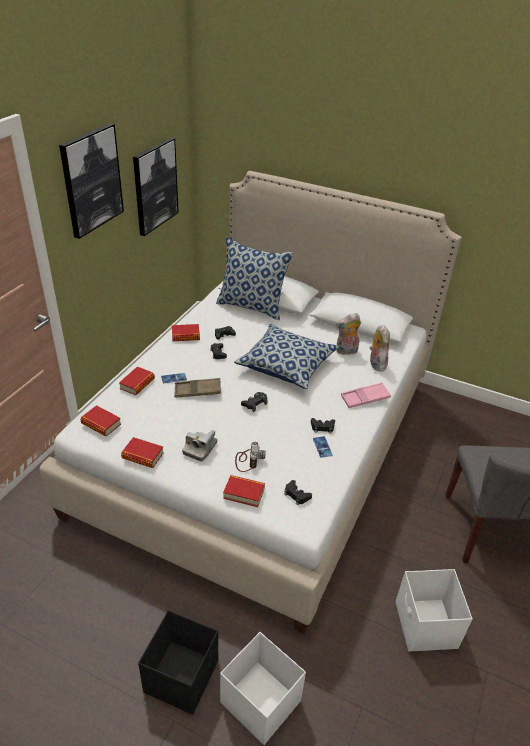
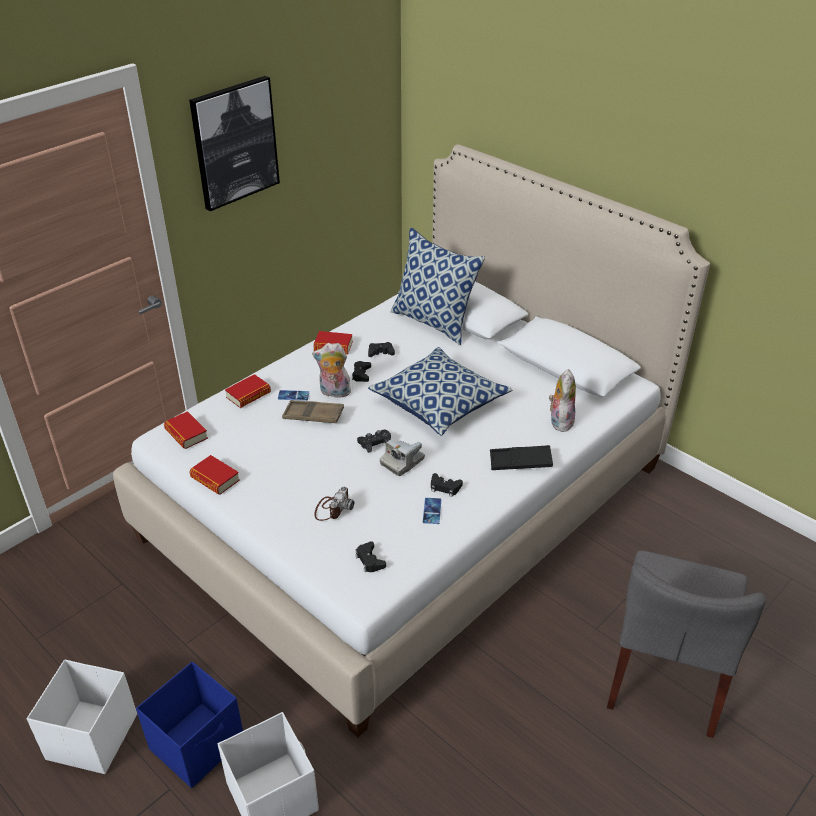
camera: 20 degrees right, 0 degrees up
picture [133,137,179,236] -> none
black storage box [138,610,218,715] -> blue storage box [136,661,243,788]
camera [182,430,218,462] -> camera moved to [380,439,425,476]
book [223,475,265,507] -> none
plush toy [336,313,361,355] -> plush toy moved to [312,343,351,398]
pink tray [341,383,391,408] -> black tray [490,445,553,470]
white storage box [395,569,473,652] -> white storage box moved to [27,660,137,774]

